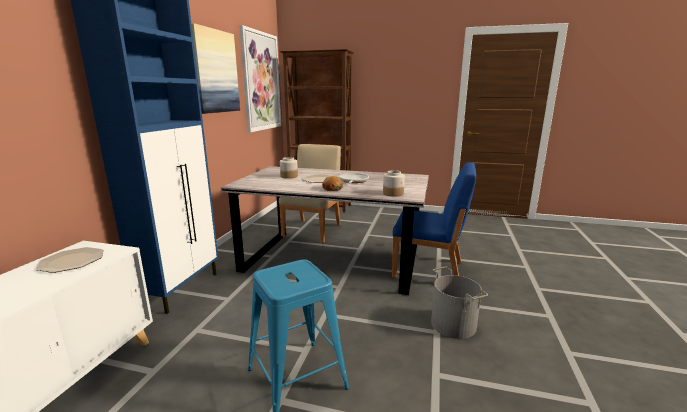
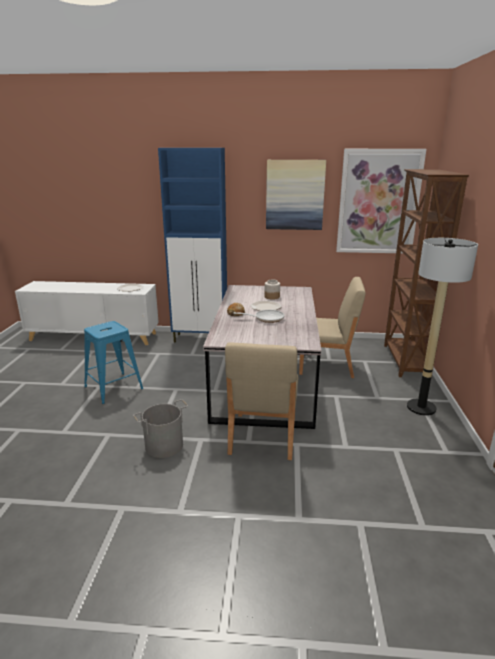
camera: 80 degrees right, 5 degrees up
jar [383,170,405,197] -> none
blue chair [392,163,476,278] -> beige chair [225,342,299,460]
none -> floor lamp [407,238,478,416]

